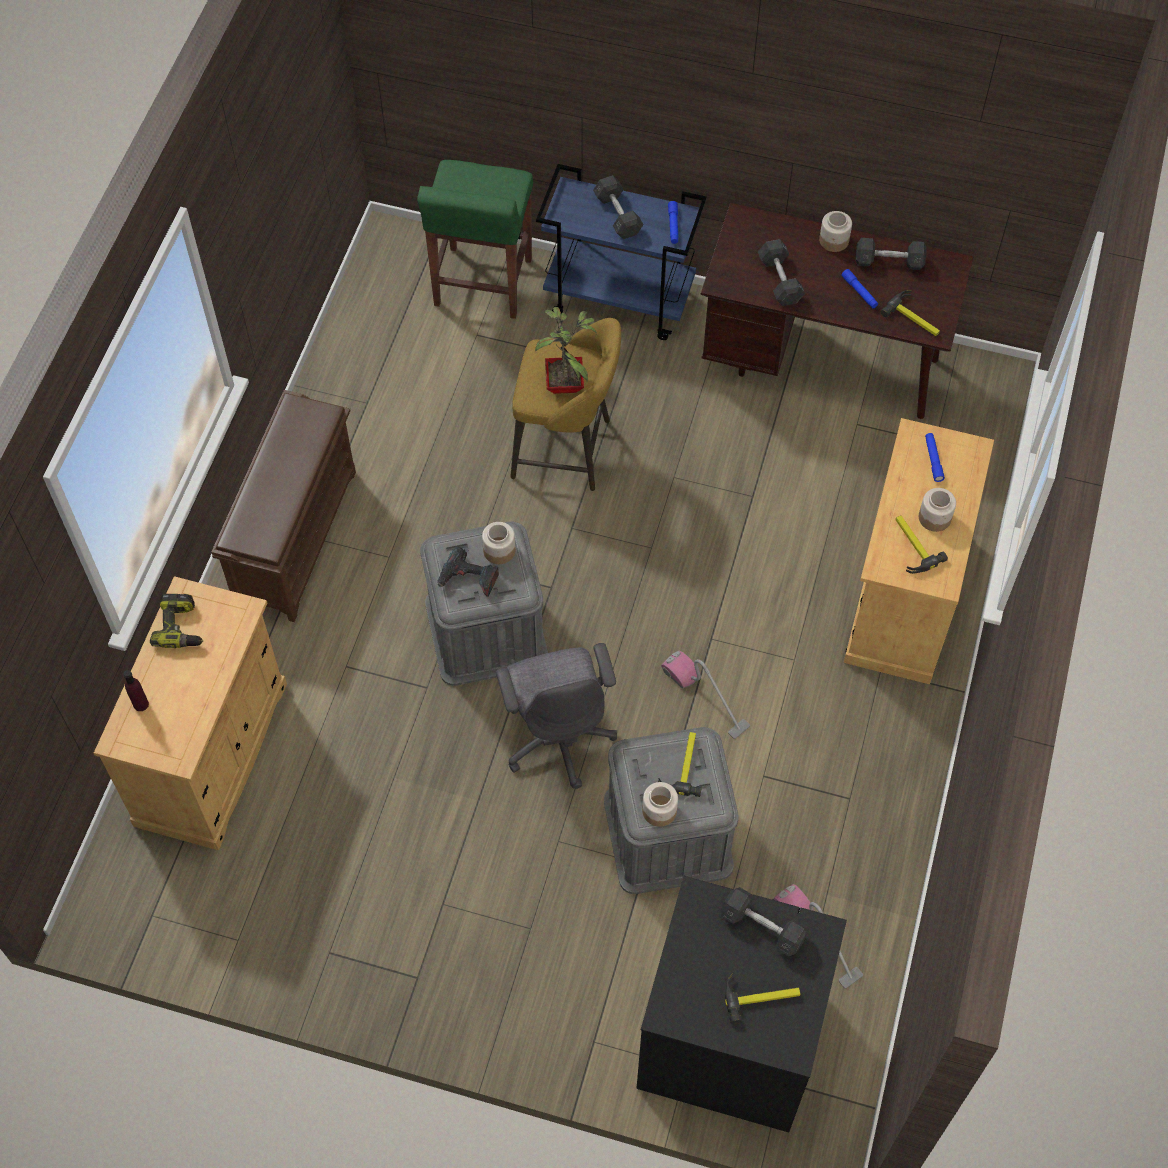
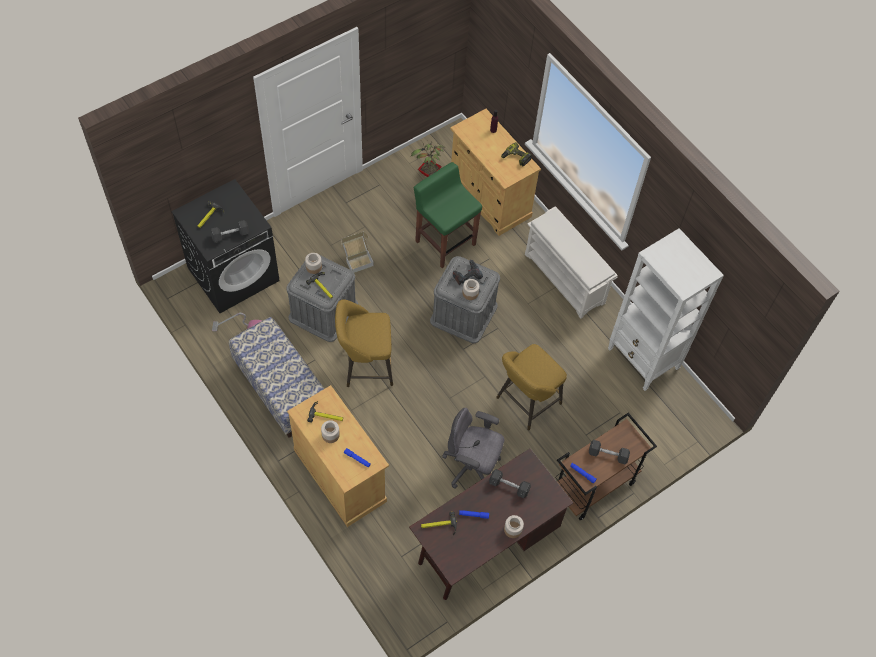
camera: 125 degrees right, 0 degrees up
brown shoe rack [212,390,356,622] -> white shoe rack [525,206,618,319]
green stool [417,160,533,319] -> green stool moved to [414,162,482,268]
grey office chair [496,643,617,789] -> grey office chair moved to [442,407,504,489]
potted plant [535,307,597,394] -> potted plant moved to [411,141,445,177]
blue cart [536,164,707,340] -> brown cart [556,412,657,520]
vacuum cleaner [661,651,750,739] -> yellow stool [335,300,393,387]
grey dumbbell [856,238,927,270] -> none
none -> bench [229,317,324,438]
none -> cardboard box [341,232,374,273]
none -> white bookcase [608,228,724,391]

